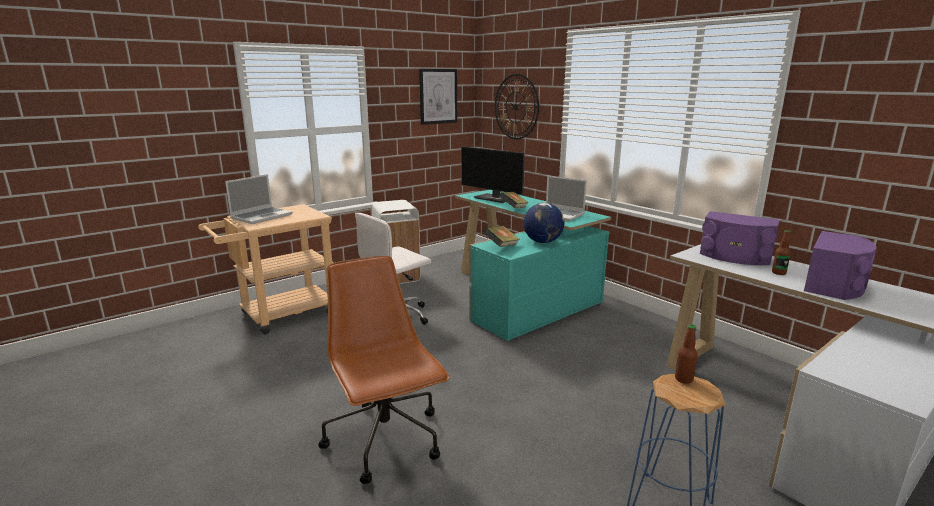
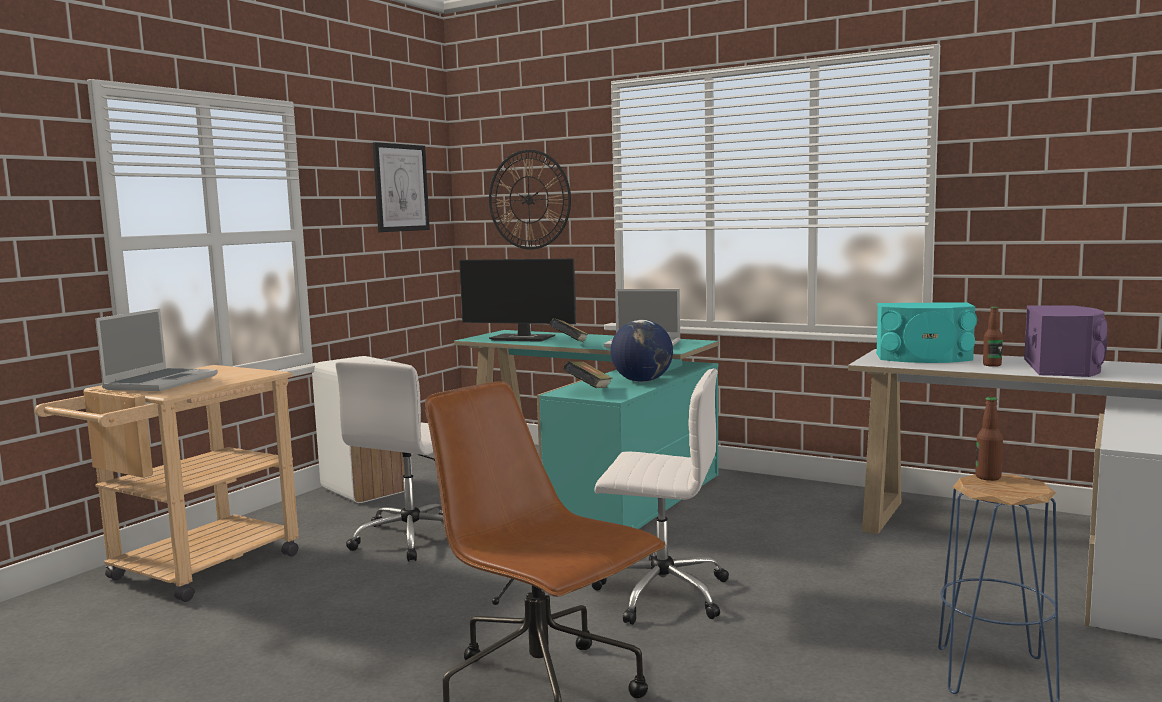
camera: 20 degrees left, 10 degrees down
purple speaker [700,211,779,265] -> turquoise speaker [876,302,977,363]
none -> white office chair [592,369,729,625]

